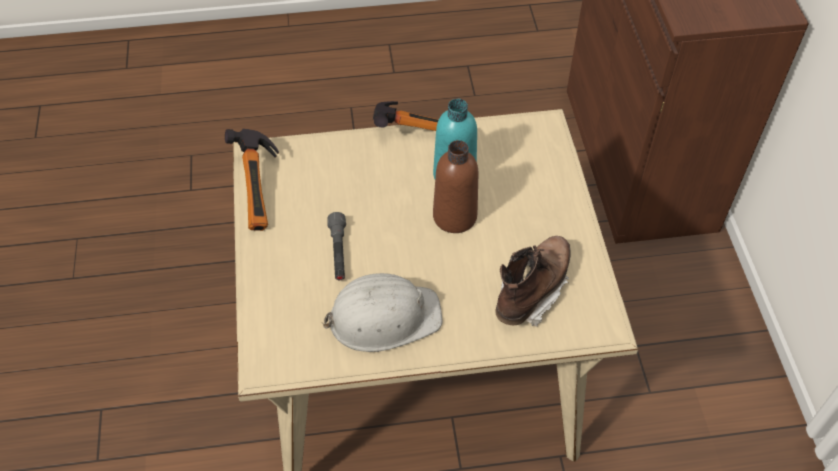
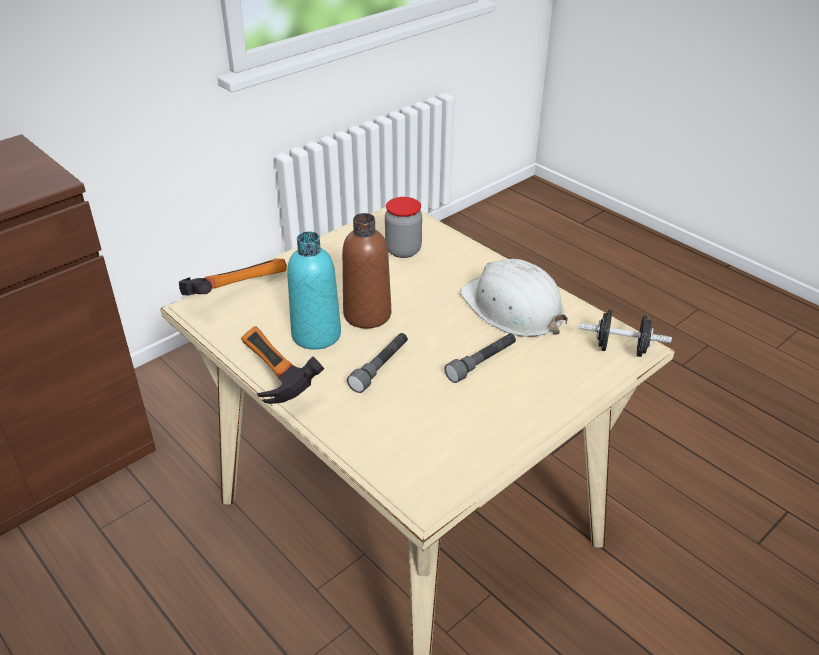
camera: 125 degrees left, 15 degrees down
hammer [225,128,279,231] -> hammer moved to [179,259,287,296]
brown boot [495,236,571,327] -> jar [385,197,422,258]
none -> grey flashlight [347,333,408,393]
none -> black dumbbell [578,310,672,357]

